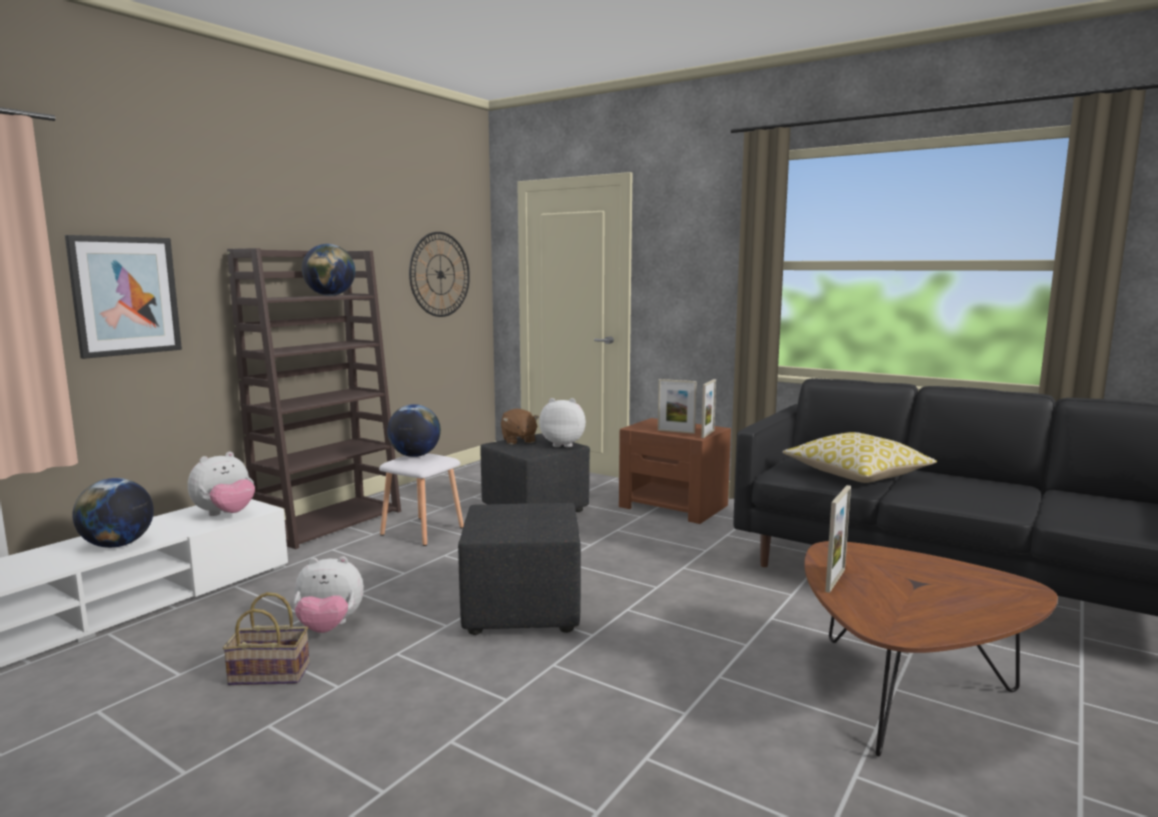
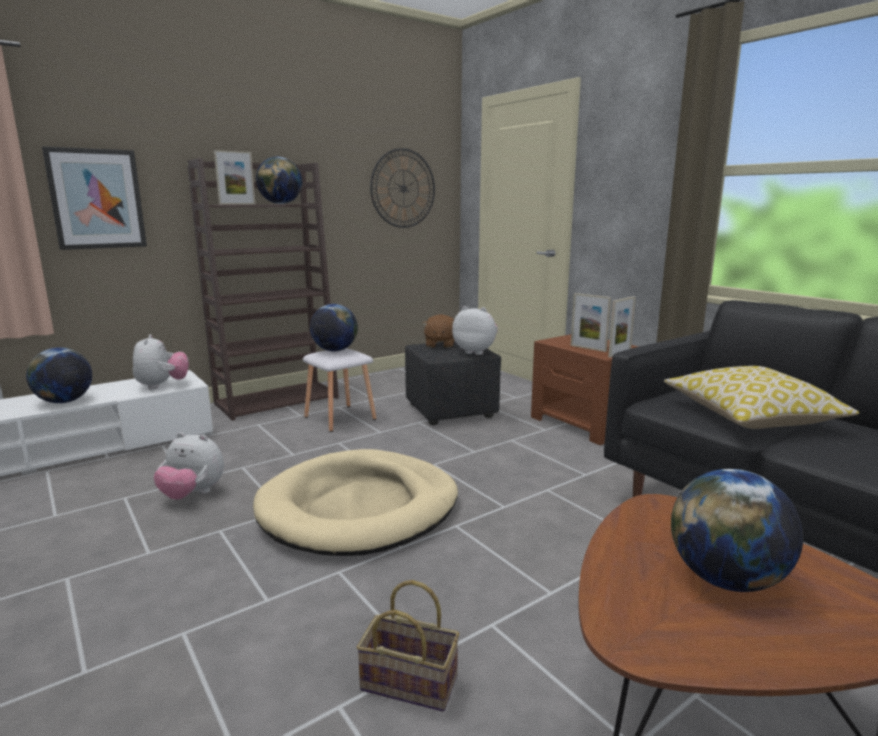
camera: 20 degrees right, 5 degrees up
plush toy [188,452,255,516] -> plush toy turned 75 degrees counterclockwise [133,334,189,389]
basket [223,592,310,685] -> basket moved to [356,580,459,712]
black ottoman [458,503,581,635] -> beige dog bed [253,449,458,556]
picture frame [825,485,851,593] -> picture frame moved to [214,150,255,204]
none -> globe [671,469,803,592]

